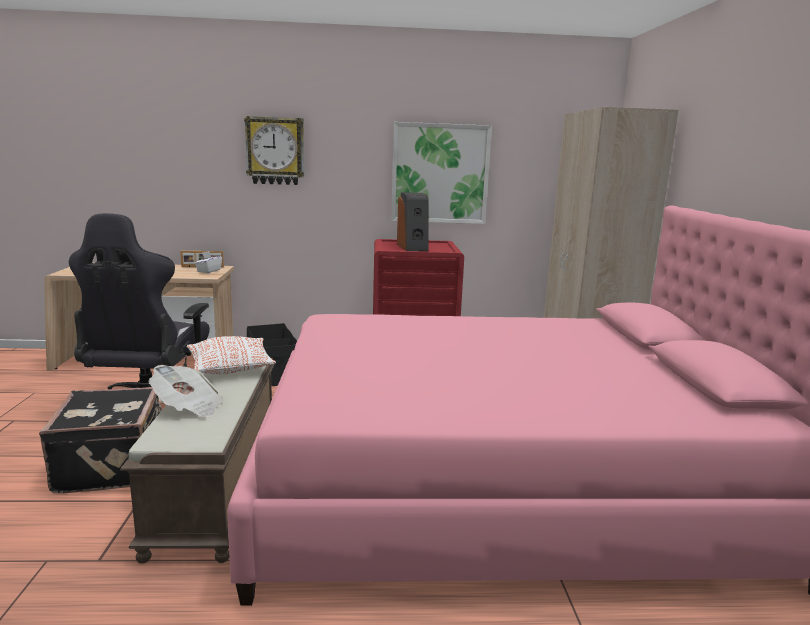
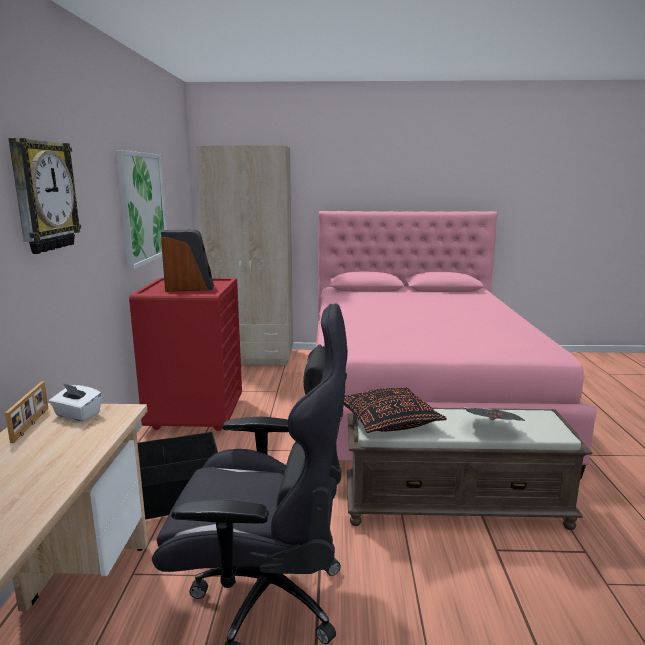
camera: 85 degrees left, 0 degrees up
black suitcase [39,387,161,493] -> none
white pillow [187,336,276,375] -> black pillow [344,387,447,433]

